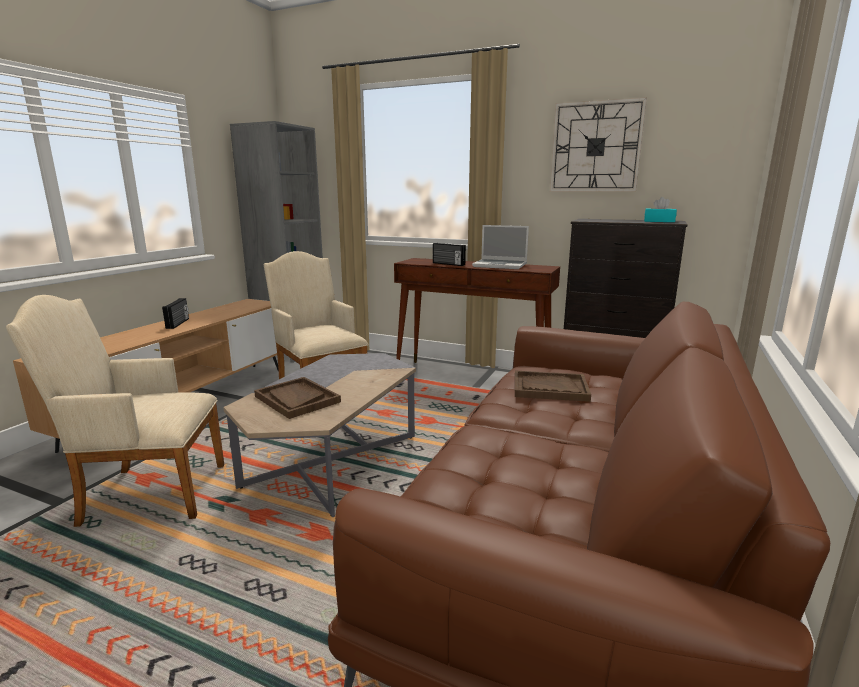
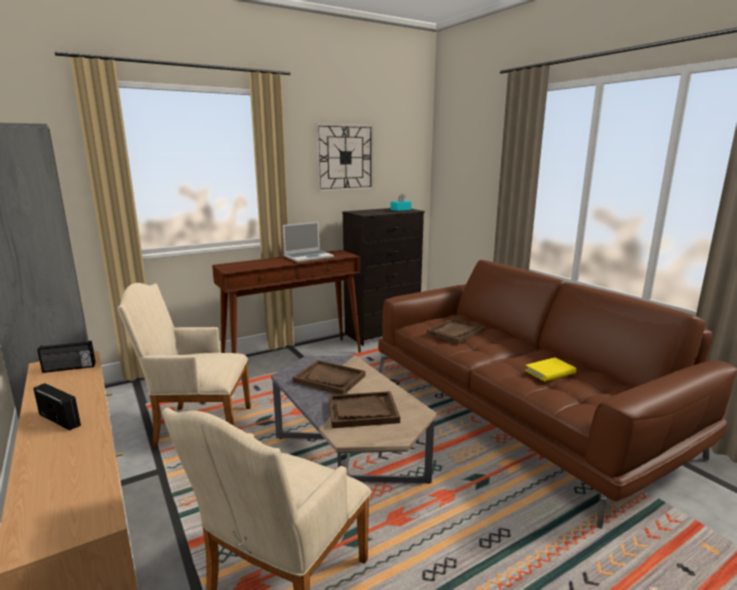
camera: 55 degrees left, 0 degrees up
radio [433,243,466,266] -> radio moved to [37,341,96,373]
none -> brown tray [293,360,366,395]
none -> yellow book [525,357,576,382]

